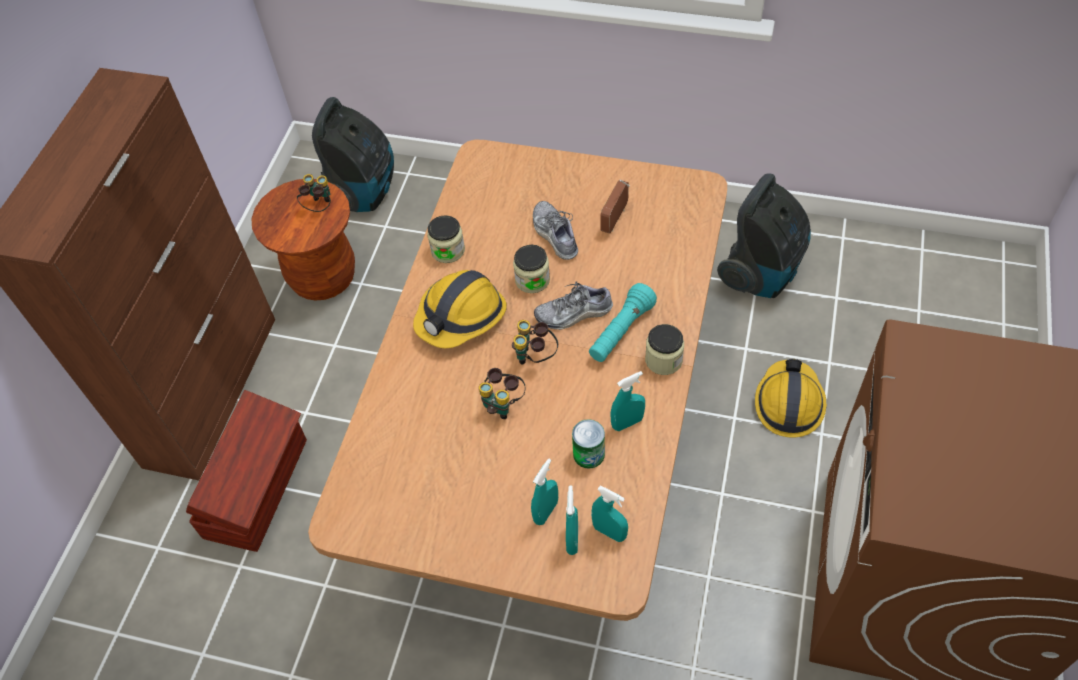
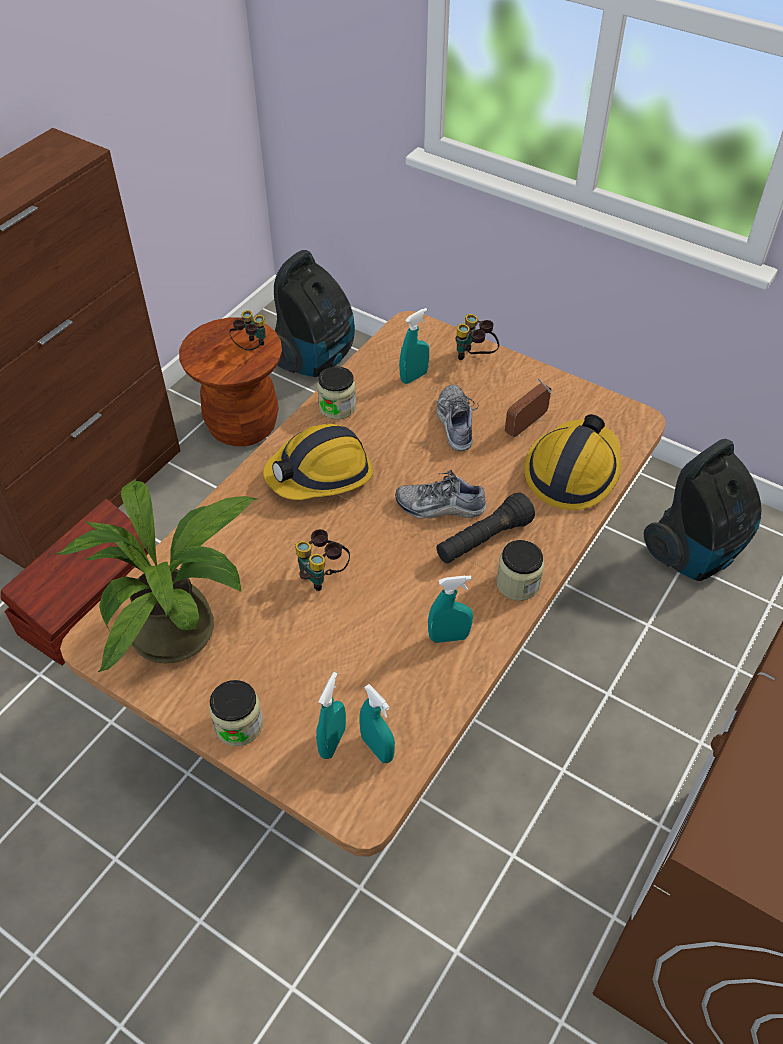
camera: 15 degrees right, 5 degrees down
binoculars [512,320,558,365] -> binoculars moved to [455,314,500,360]
jar [513,245,550,293] -> jar moved to [209,680,263,746]
turquoise spray bottle [531,458,558,525] -> turquoise spray bottle moved to [399,308,429,384]
can [572,419,605,469] -> none
turquoise flashlight [589,283,657,362] -> black flashlight [437,493,535,563]
hard hat [755,359,827,438] -> hard hat moved to [524,414,622,510]
none -> potted plant [56,479,257,672]

